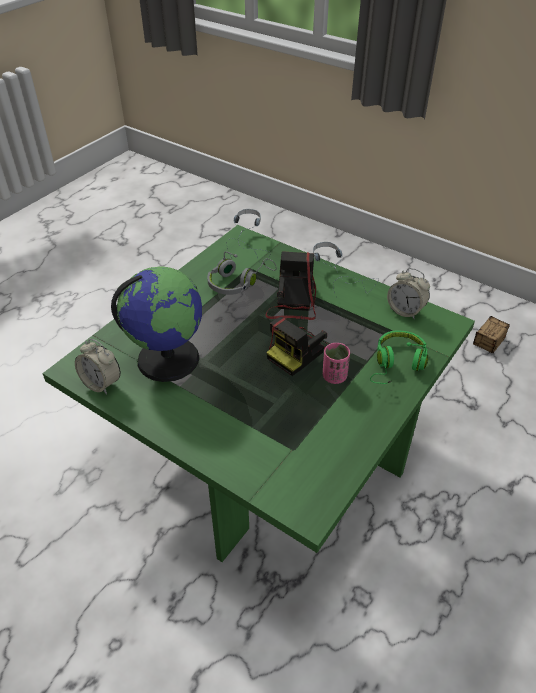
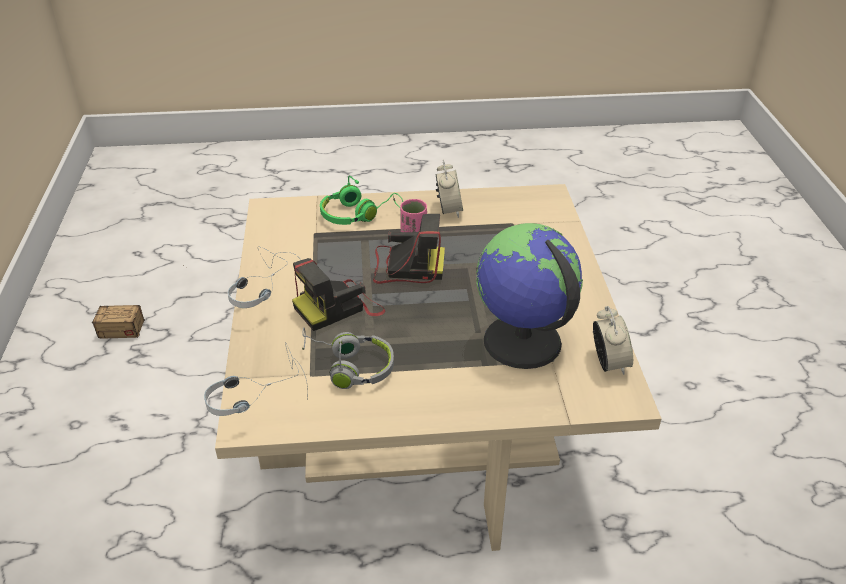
camera: 130 degrees left, 5 degrees down
green coffee table [42,225,475,562] -> beige coffee table [215,184,662,551]
alarm clock [387,268,430,319] -> alarm clock moved to [436,160,463,218]

